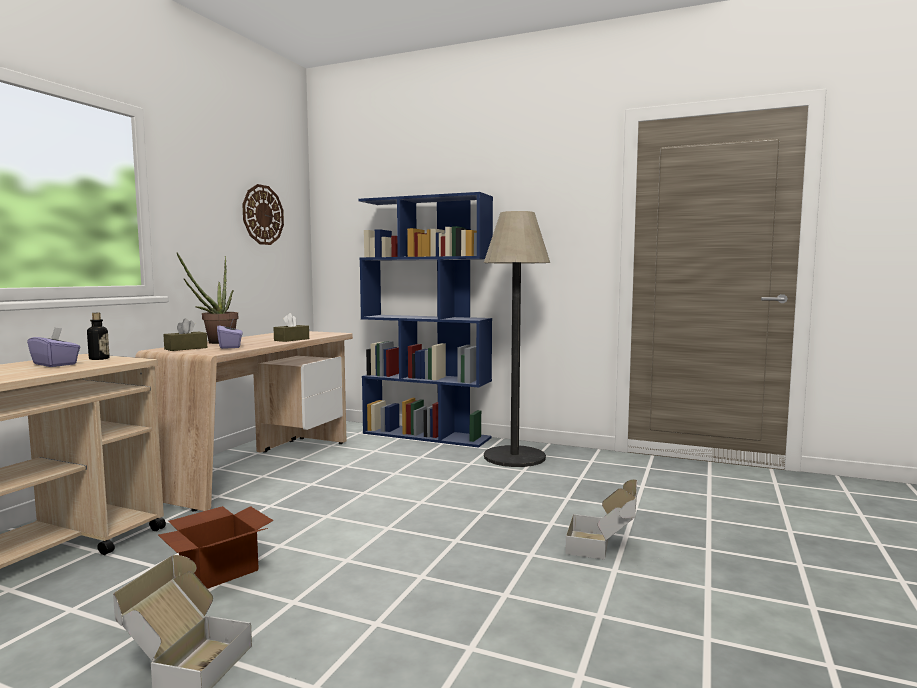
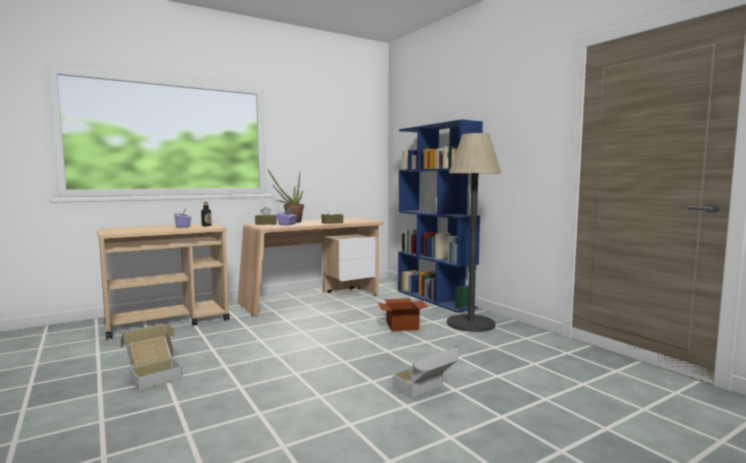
camera: 35 degrees right, 0 degrees up
cardboard box [158,506,274,589] -> cardboard box moved to [378,298,428,331]
wall clock [242,184,284,245] -> none

